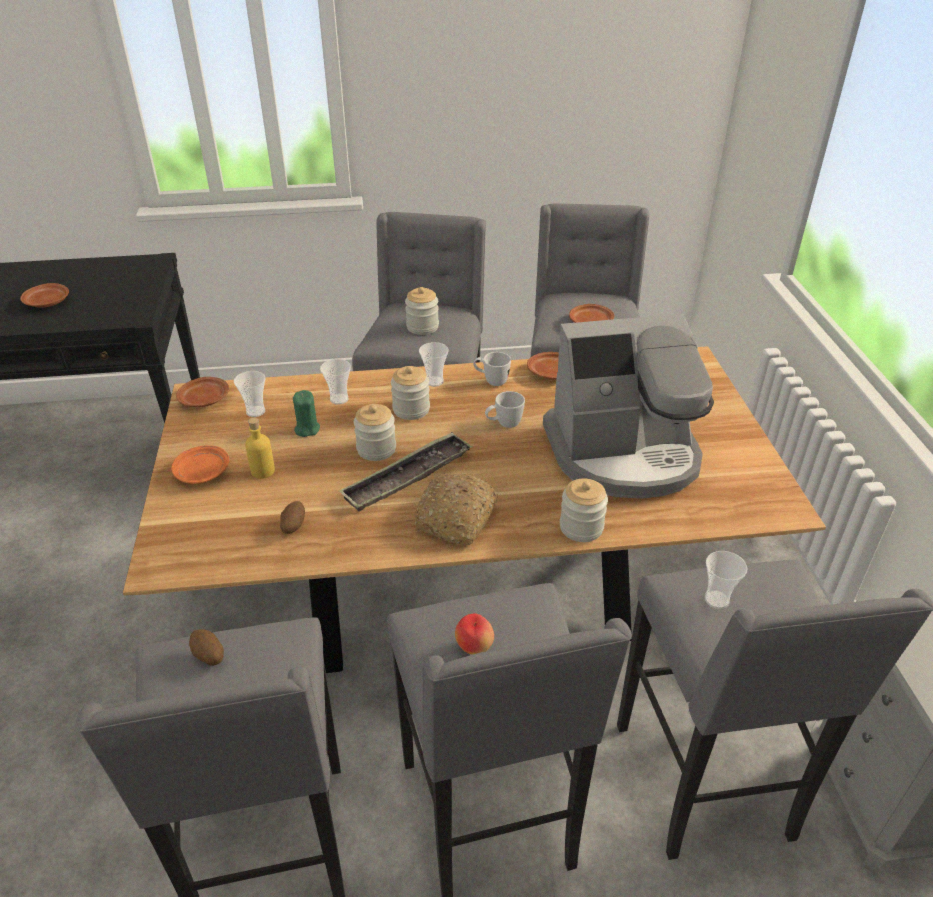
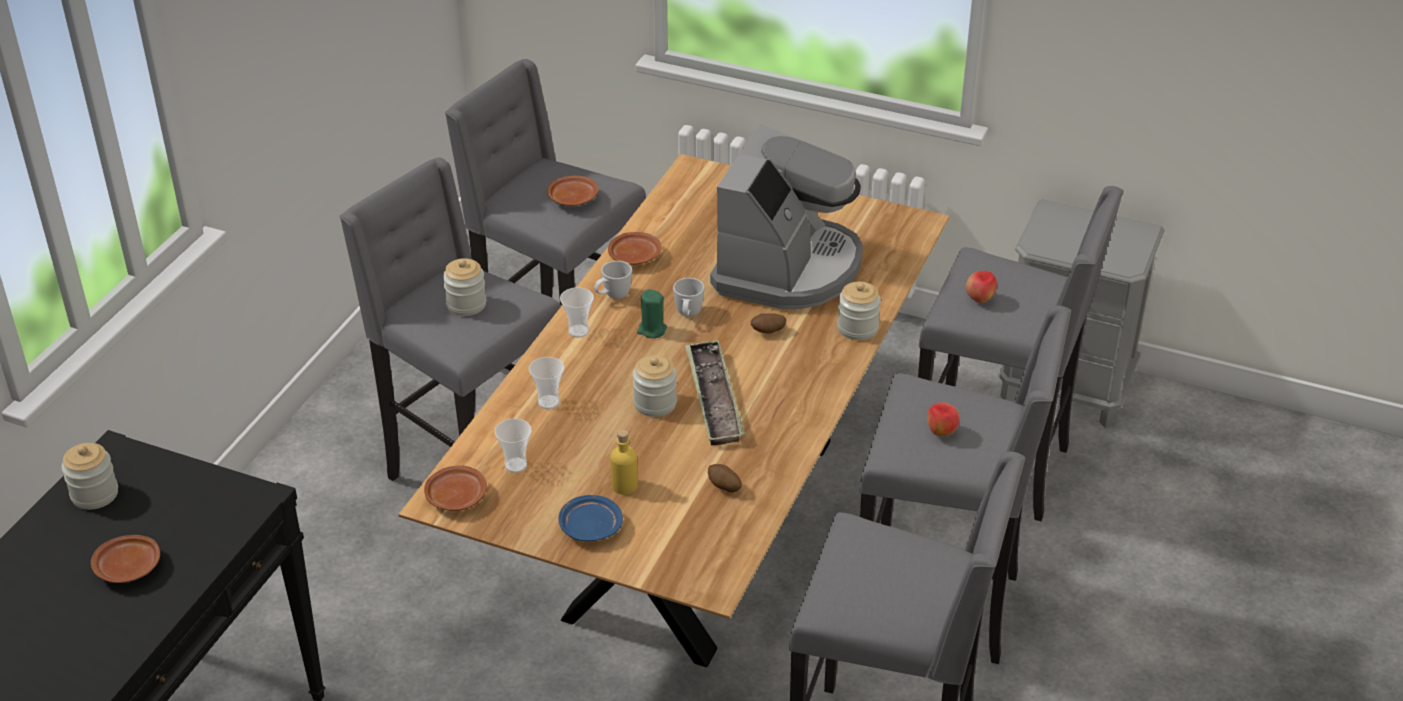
camera: 60 degrees left, 0 degrees up
orange plate [171,445,229,484] -> blue plate [559,495,623,541]
potato [189,629,224,666] -> potato moved to [751,313,787,333]
green candle [293,390,320,437] -> green candle moved to [637,289,667,338]
jar [391,366,430,420] -> jar moved to [61,443,118,510]
bread [415,473,498,545] -> none
cup [705,551,748,609] -> apple [966,271,997,303]

